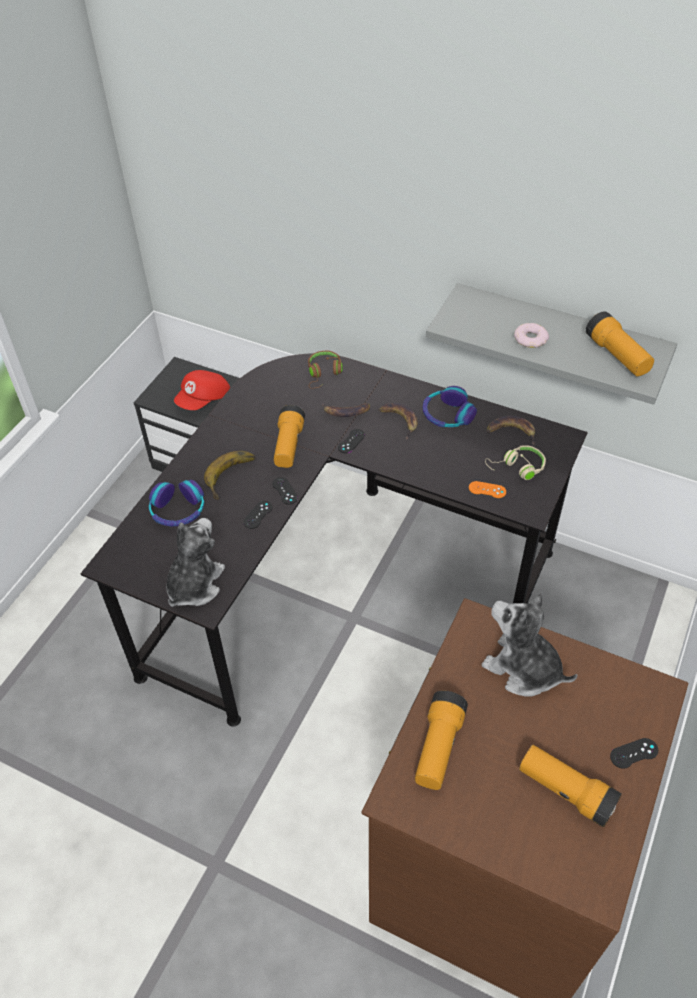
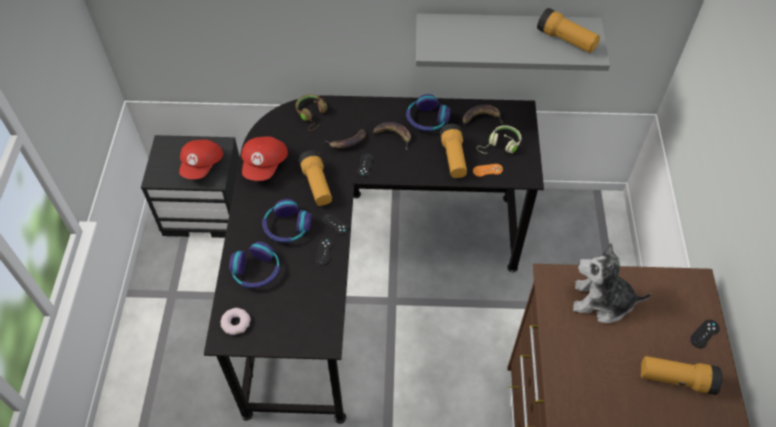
camera: 25 degrees left, 5 degrees up
plush toy [166,518,225,607] -> none
banana [204,451,255,500] -> headphones [262,199,312,243]
flashlight [415,691,468,790] -> flashlight moved to [440,124,467,178]
donut [514,323,549,348] -> donut moved to [221,308,251,335]
none -> red cap [241,136,288,181]

